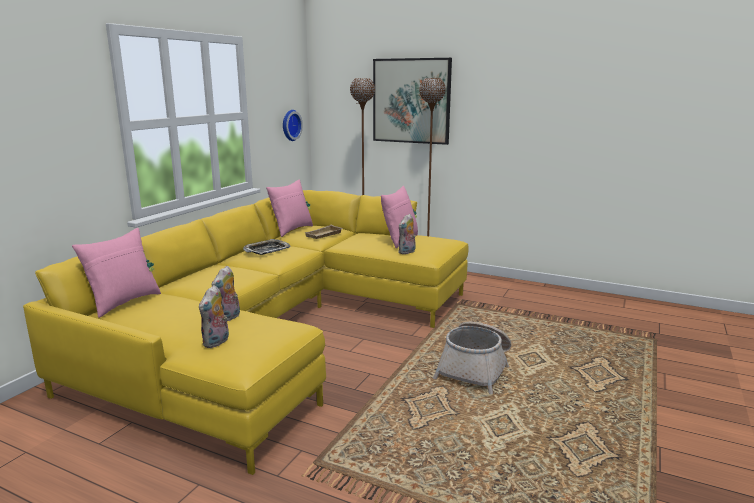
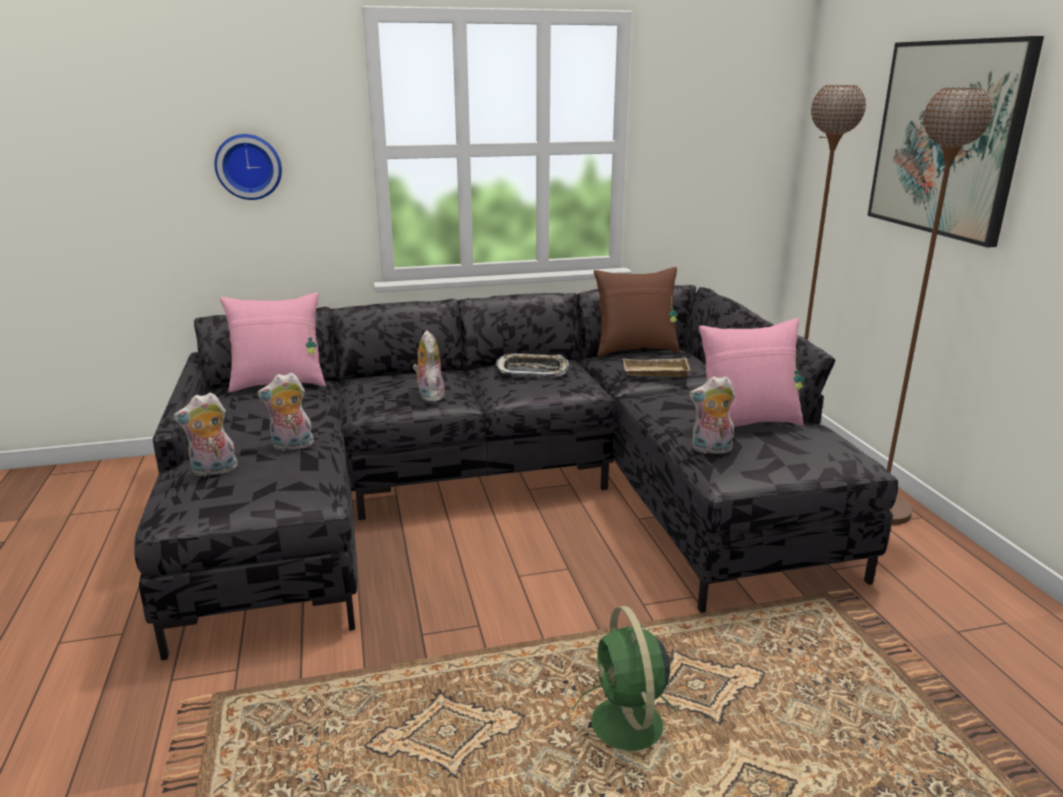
camera: 50 degrees right, 5 degrees up
yellow sofa [23,190,469,475] -> black sofa [134,285,898,660]
pink pillow [266,179,313,237] -> brown pillow [594,267,680,356]
wall clock [283,110,303,141] -> wall clock moved to [214,134,282,200]
basket [433,322,511,394] -> green fan [573,606,679,751]
none -> plush toy [413,330,445,402]

